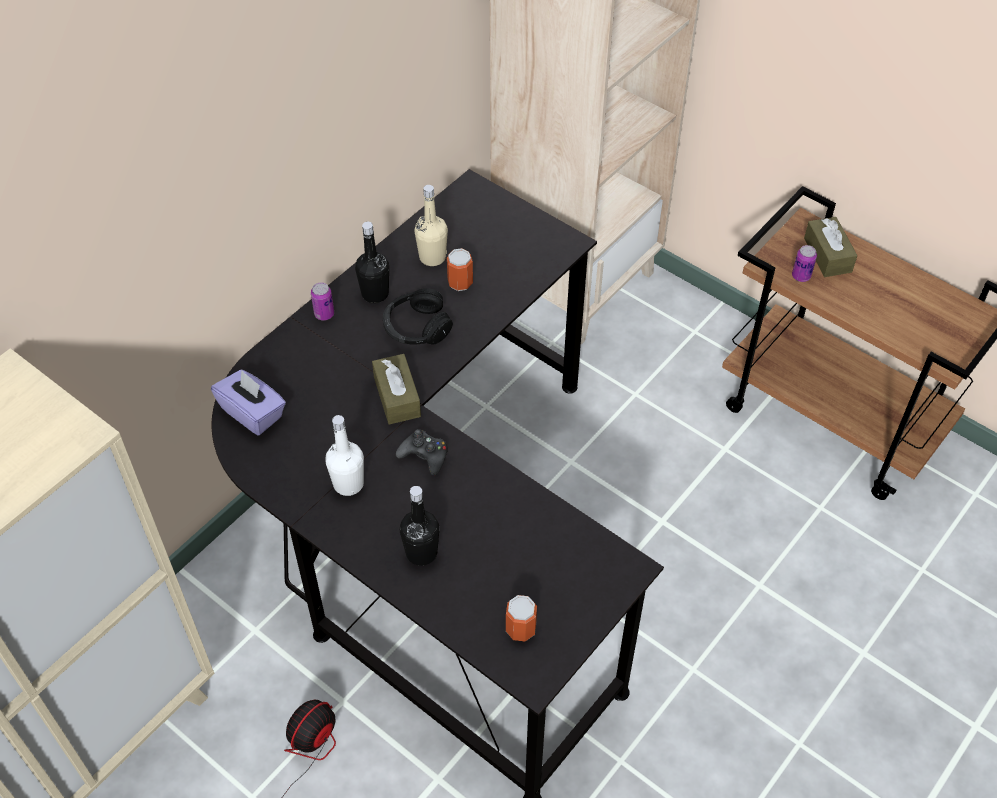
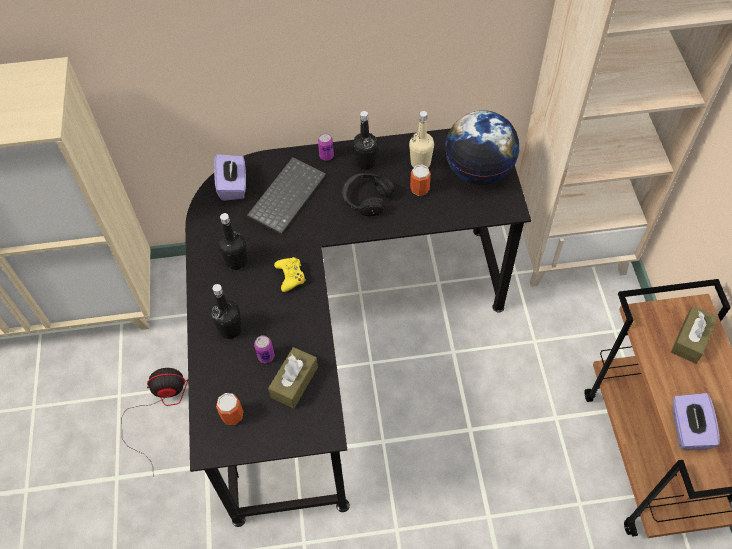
camera: 45 degrees right, 5 degrees up
white bottle [325,415,364,496] -> black bottle [218,213,247,270]
brown tissue box [372,354,421,424] -> brown tissue box moved to [268,347,318,408]
black game controller [396,429,448,476] -> yellow game controller [274,257,306,292]
can [792,245,817,282] -> can moved to [254,335,275,363]
none -> keyboard [247,157,326,235]
none -> globe [445,110,519,185]
none -> purple tissue box [673,393,720,450]

